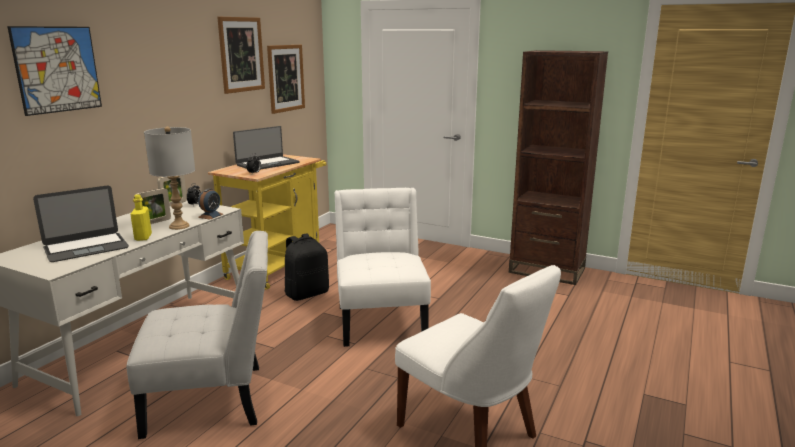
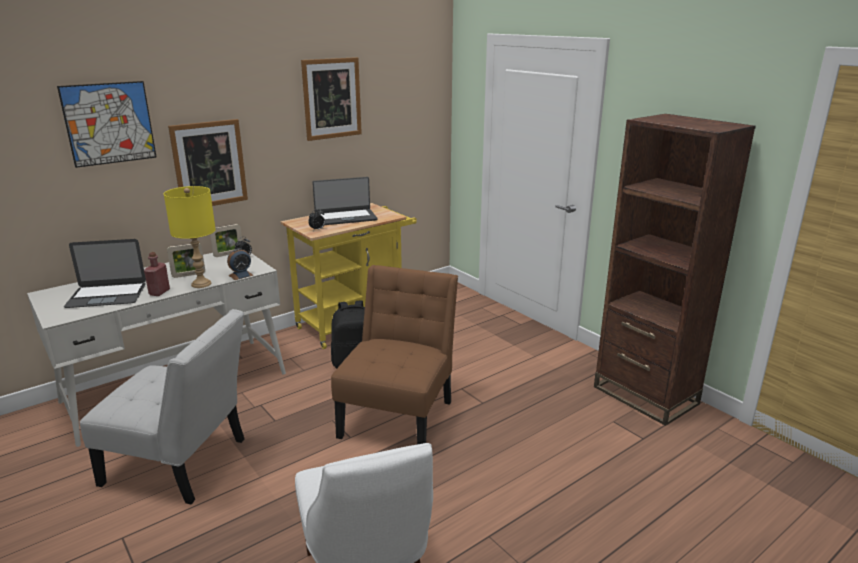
camera: 25 degrees right, 5 degrees up
yellow bottle [130,194,152,241] -> red bottle [144,252,170,296]
grey table lamp [144,127,195,230] -> yellow table lamp [164,186,216,288]
picture [267,45,305,114] -> picture moved to [168,119,248,206]
white chair [335,188,431,347] -> brown chair [331,265,458,444]

